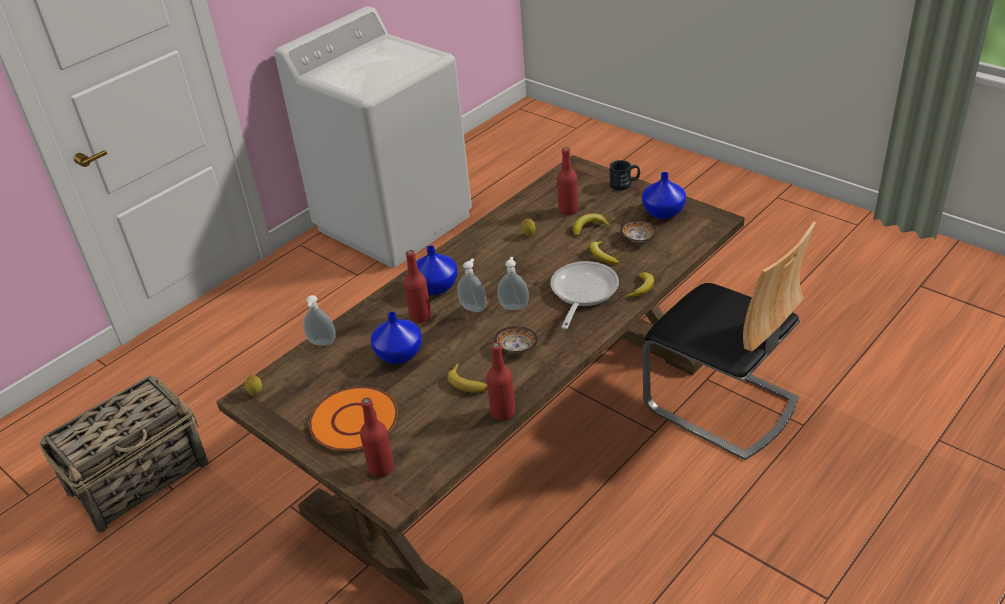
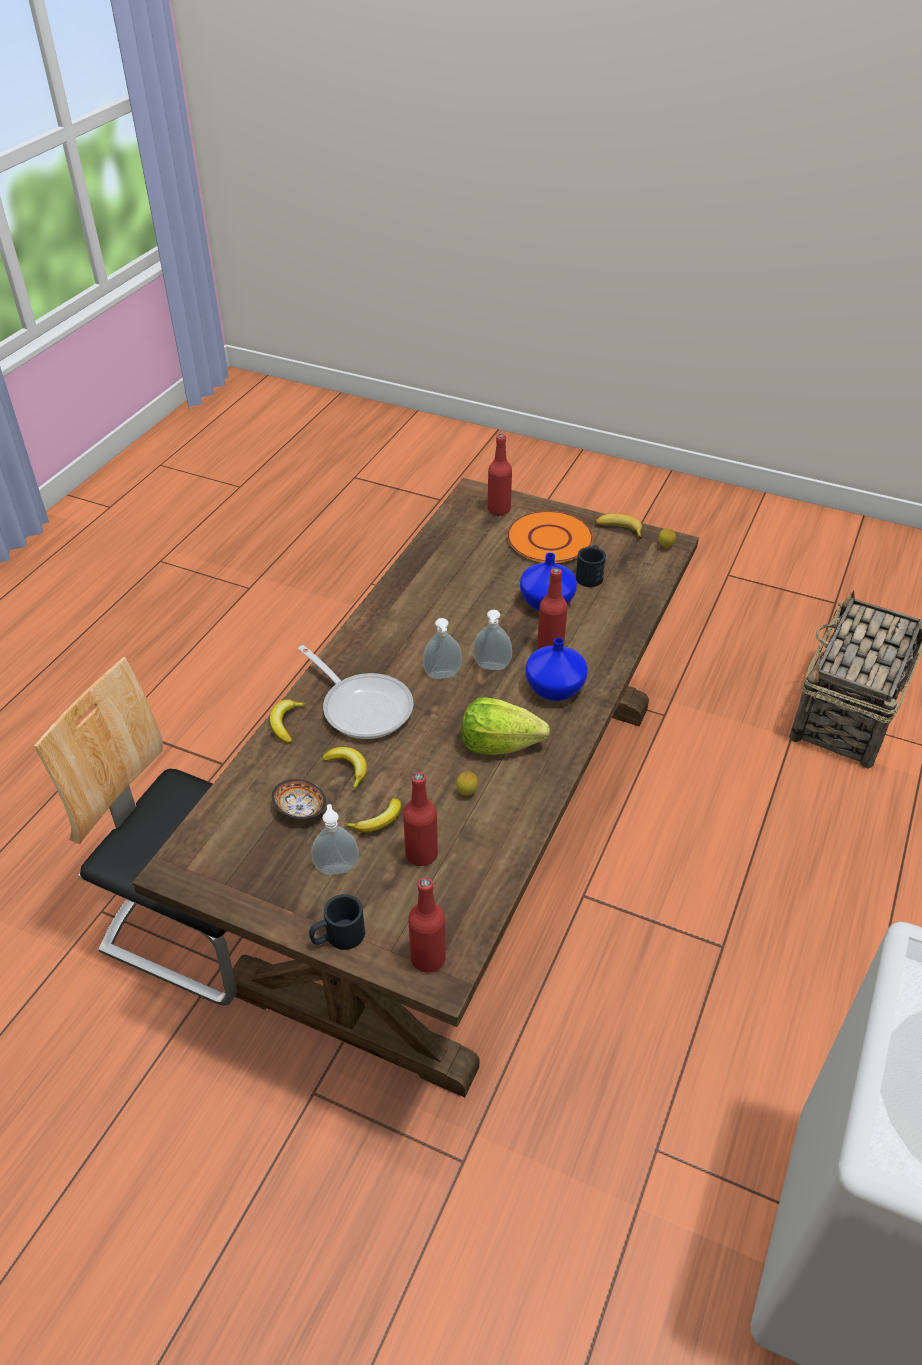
camera: 160 degrees right, 5 degrees up
soap dispenser [303,295,336,345] -> soap dispenser moved to [311,804,359,875]
banana [447,363,488,393] -> banana moved to [595,514,642,539]
red bottle [487,342,515,420] -> red bottle moved to [408,877,446,972]
bowl [494,326,538,353] -> none
frying pan [550,261,619,329] -> frying pan turned 45 degrees counterclockwise [298,645,414,739]
blue vase [642,172,686,219] -> none
none -> lettuce [461,697,550,755]
none -> black mug [576,545,606,587]

